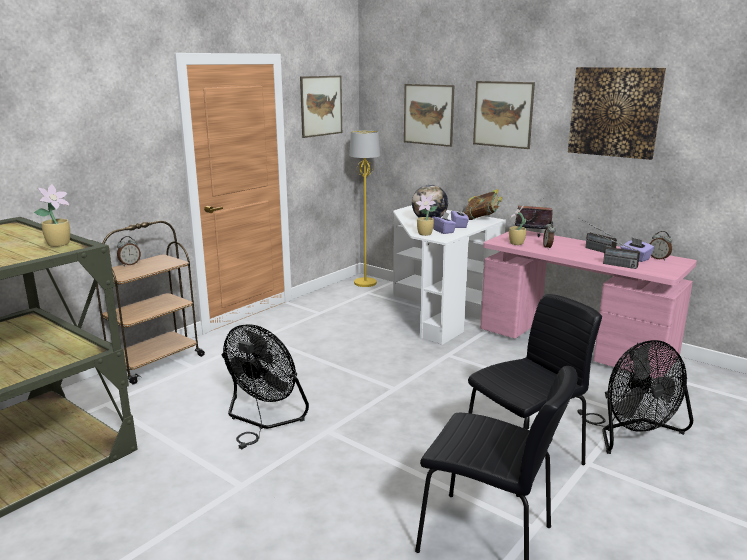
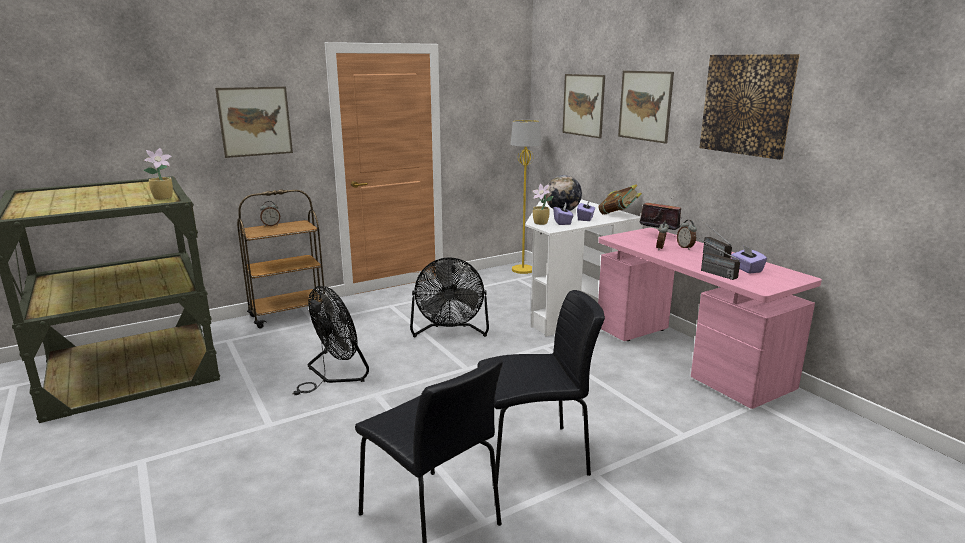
camera: 20 degrees right, 0 degrees up
picture [300,76,342,138] -> picture moved to [215,87,293,158]
potted plant [509,204,526,245] -> none
black fan [577,340,693,454] -> black fan moved to [410,258,489,337]
alarm clock [650,231,672,260] -> alarm clock moved to [677,220,697,249]

